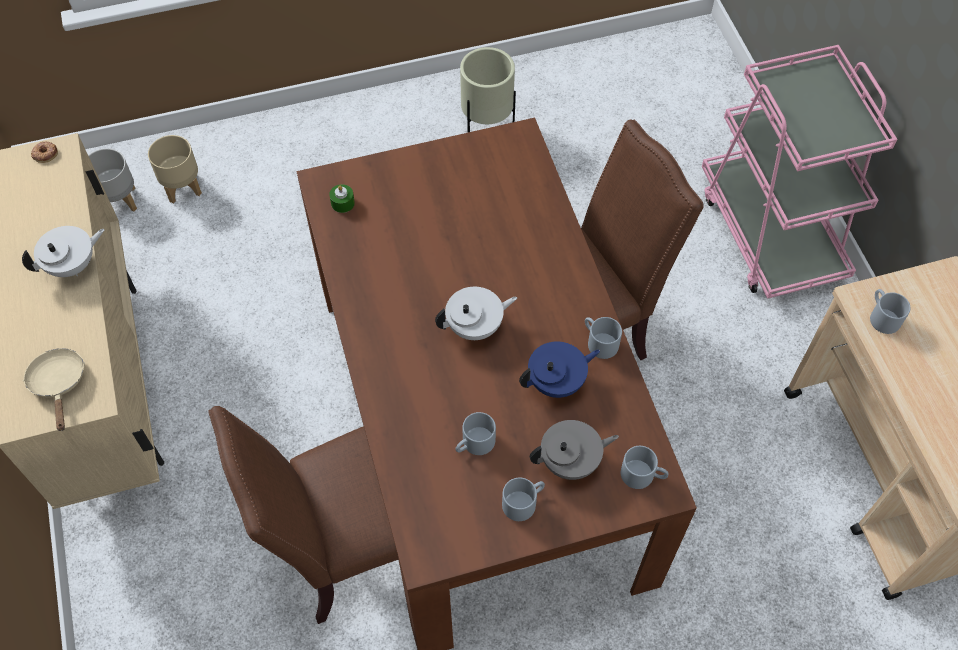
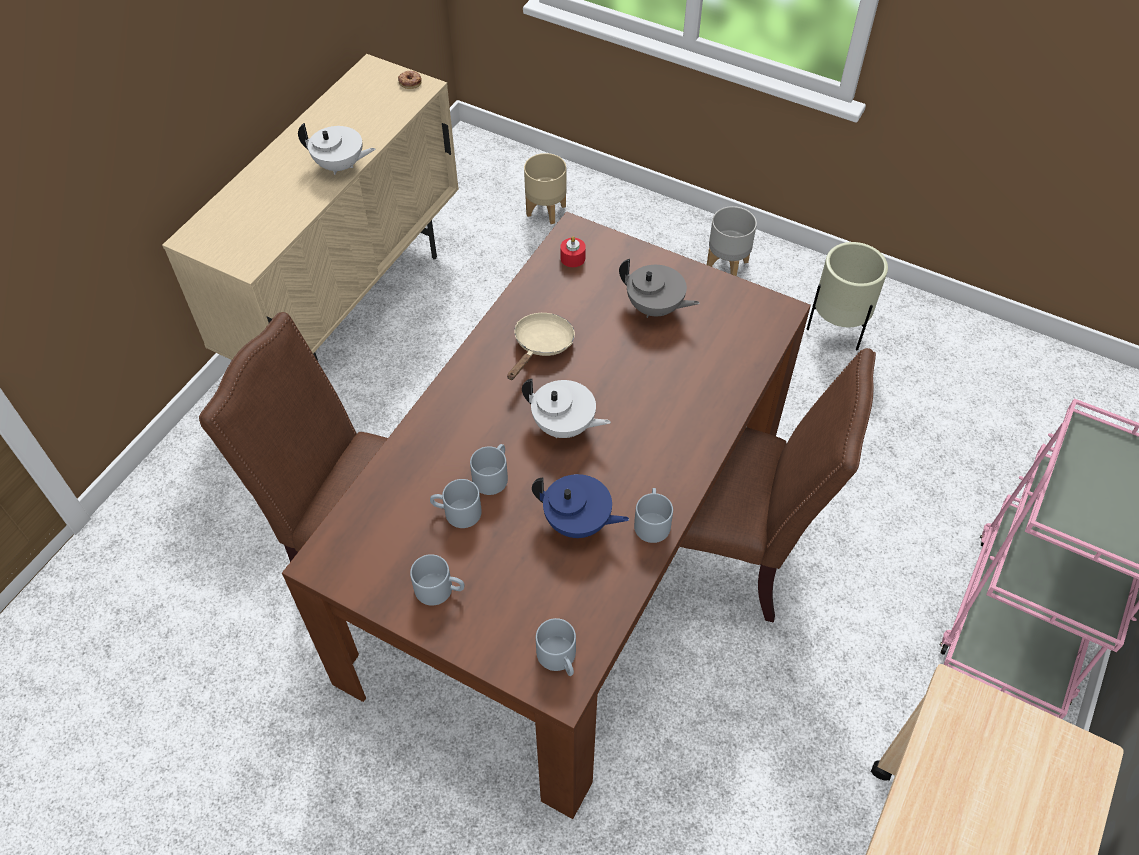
camera: 45 degrees right, 5 degrees down
beige frying pan [23,348,85,431] -> beige frying pan moved to [507,313,575,380]
grey planter [88,148,137,212] -> grey planter moved to [707,206,757,276]
green candle [329,184,355,213] -> red candle [560,236,586,267]
grey teapot [530,420,619,480] -> grey teapot moved to [619,259,699,318]
grey mug [870,289,911,334] -> grey mug moved to [470,444,508,495]

